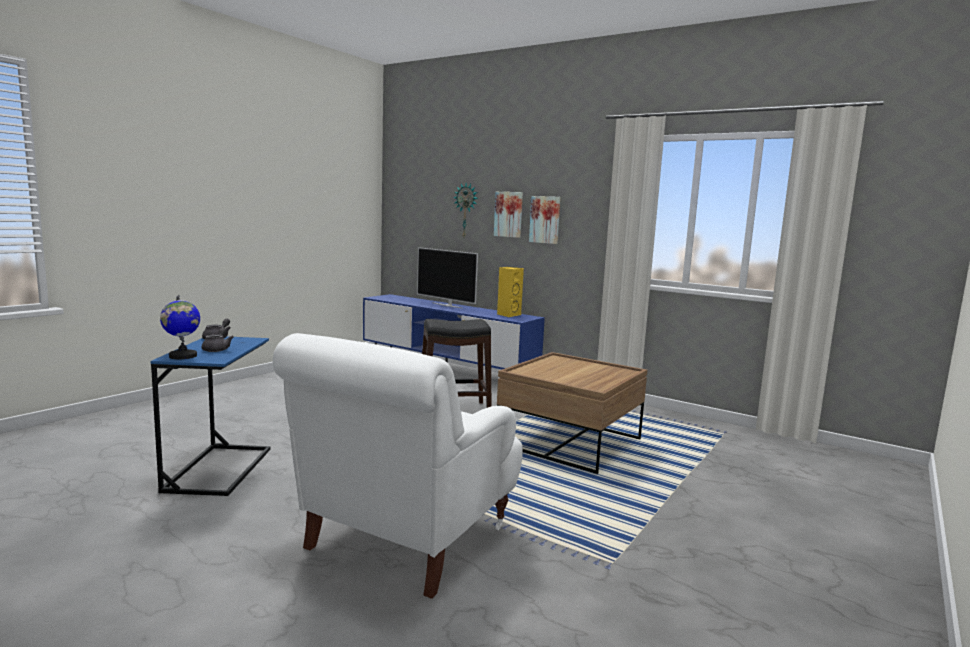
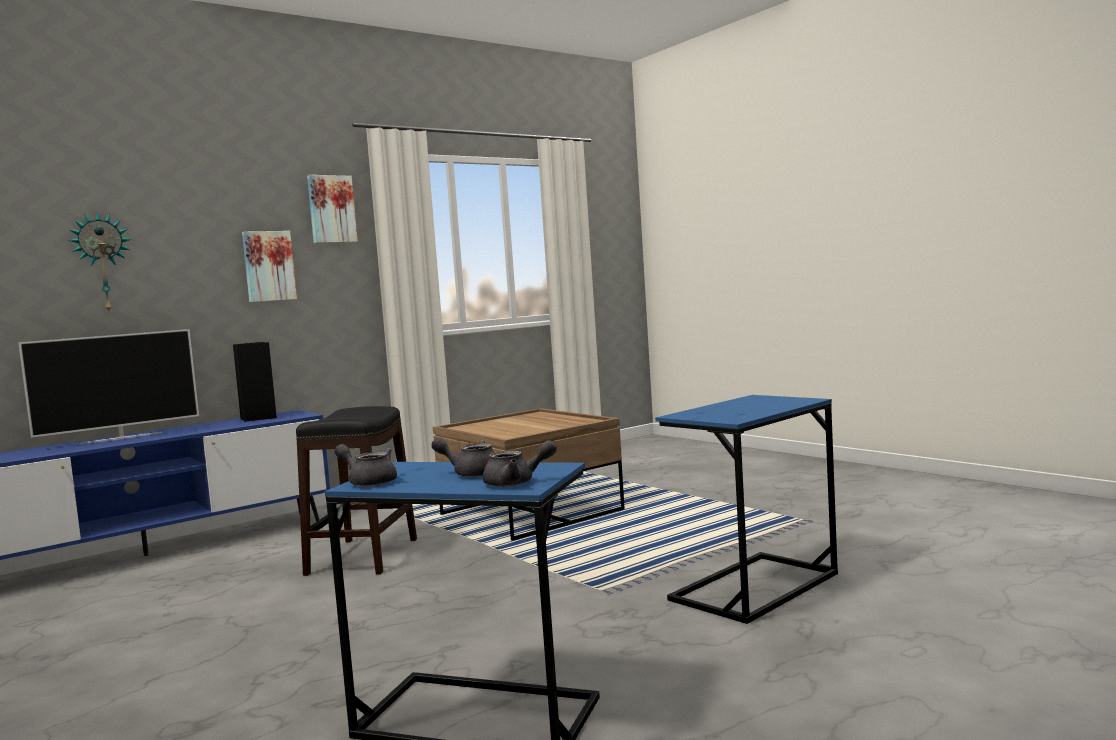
camera: 70 degrees left, 5 degrees down
globe [160,295,200,359] -> grey teapot [483,440,557,487]
white armchair [273,333,523,599] -> blue side table [655,395,838,624]
picture [494,192,523,238] -> picture moved to [307,175,358,243]
yellow speaker [497,267,524,317] -> black speaker [233,342,277,422]

